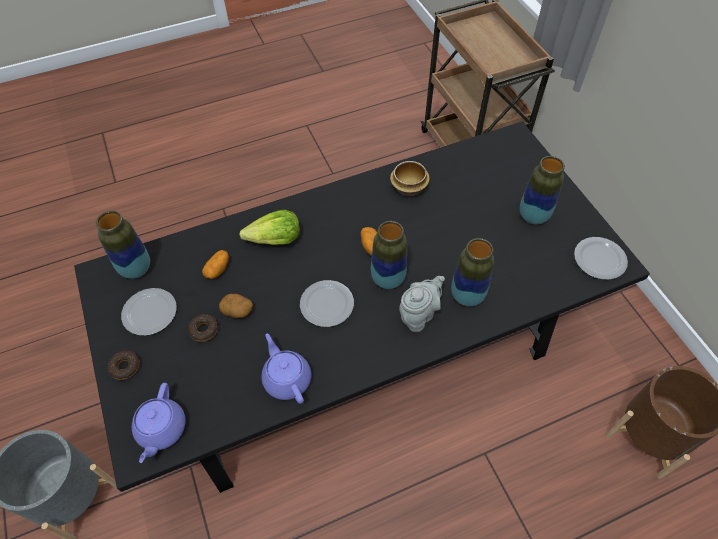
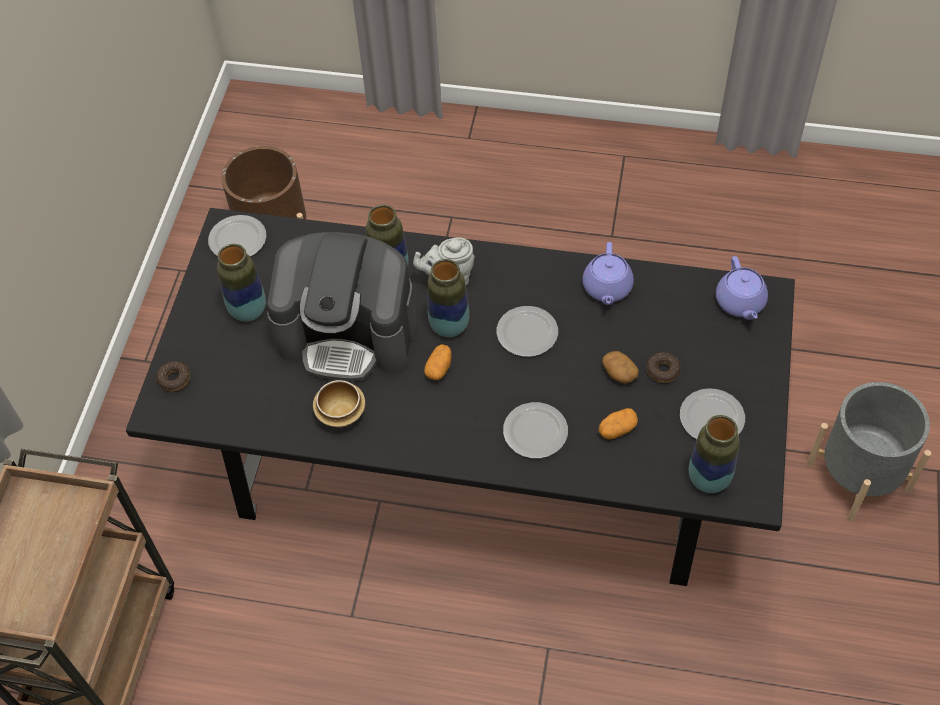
camera: 145 degrees left, 0 degrees up
donut [107,350,140,380] -> donut moved to [156,361,190,392]
purple teapot [132,383,186,463] -> purple teapot turned 135 degrees clockwise [716,256,768,320]
lettuce [239,210,300,245] -> plate [503,402,568,459]
none -> coffee machine [267,232,416,382]

